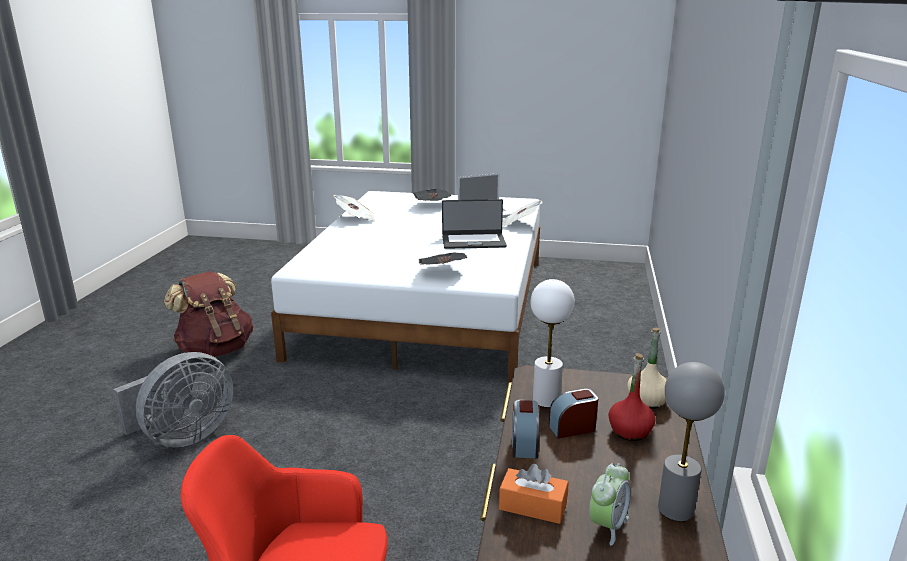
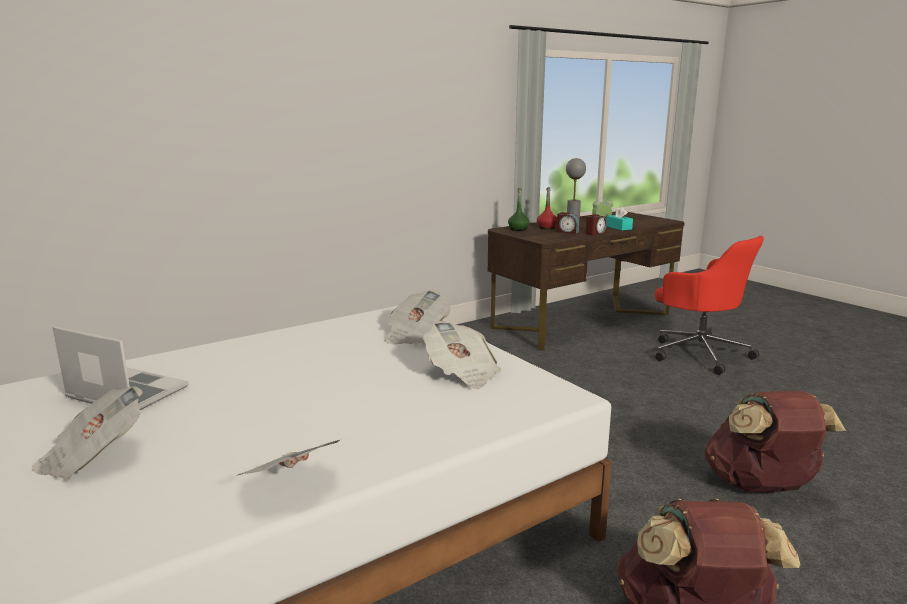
camera: 135 degrees left, 5 degrees down
grey fan [113,352,233,447] -> brown backpack [705,391,846,493]
laptop [442,199,507,249] -> none
orange tissue box [499,464,568,524] -> turquoise tissue box [606,207,633,230]
newspaper [502,201,543,226] -> newspaper moved to [423,321,501,389]
white table lamp [530,279,575,407] -> none
beige bottle [627,328,667,409] -> green bottle [508,188,529,231]

